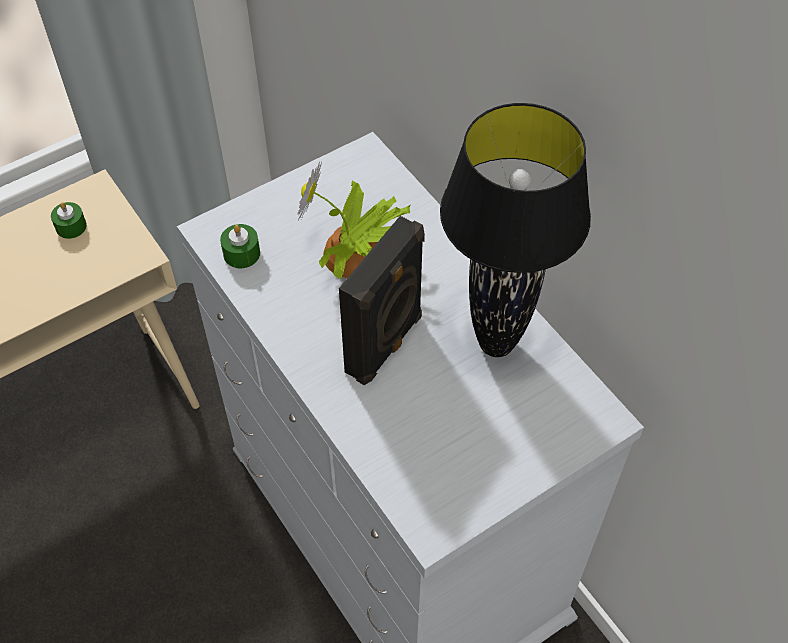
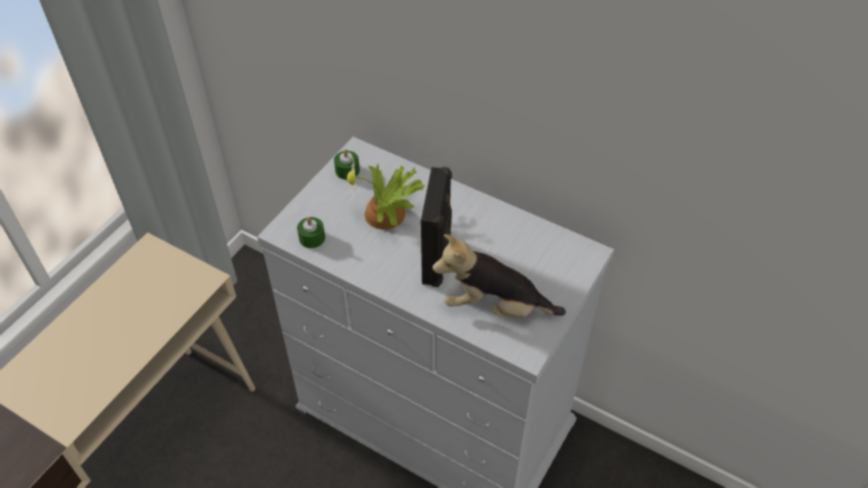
camera: 25 degrees left, 5 degrees down
green candle [51,202,87,239] -> green candle moved to [334,149,360,180]
black table lamp [440,103,591,357] -> none
none -> plush toy [433,234,566,318]

